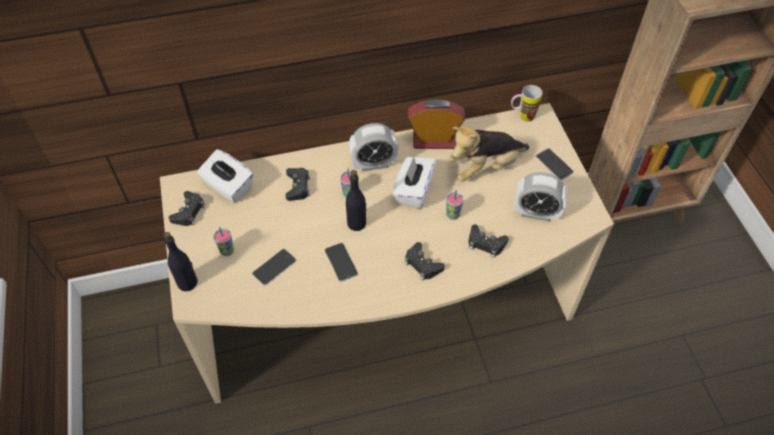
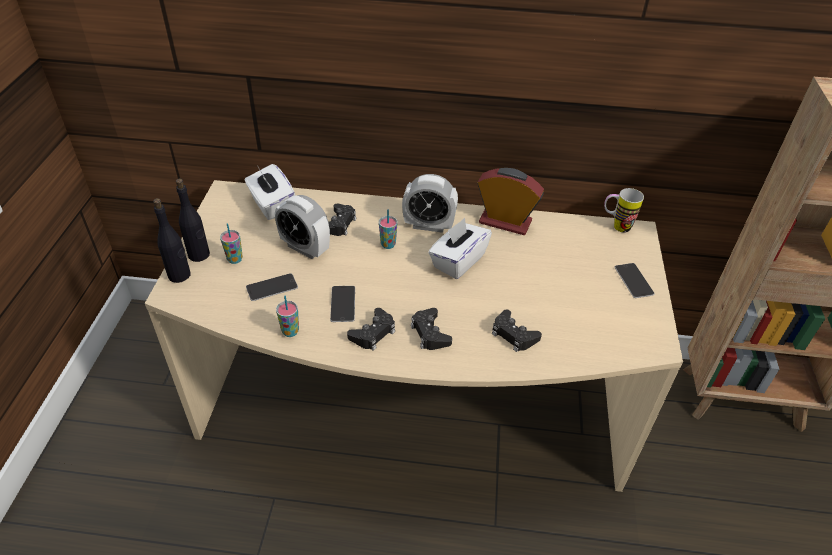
camera: 20 degrees right, 10 degrees down
black game controller [169,191,205,226] -> black game controller moved to [347,308,395,351]
black bottle [346,170,366,231] -> black bottle moved to [176,178,210,262]
cup [446,190,463,220] -> cup moved to [276,296,299,337]
plush toy [449,127,529,182] -> none
alarm clock [514,172,568,222] -> alarm clock moved to [275,195,330,259]

